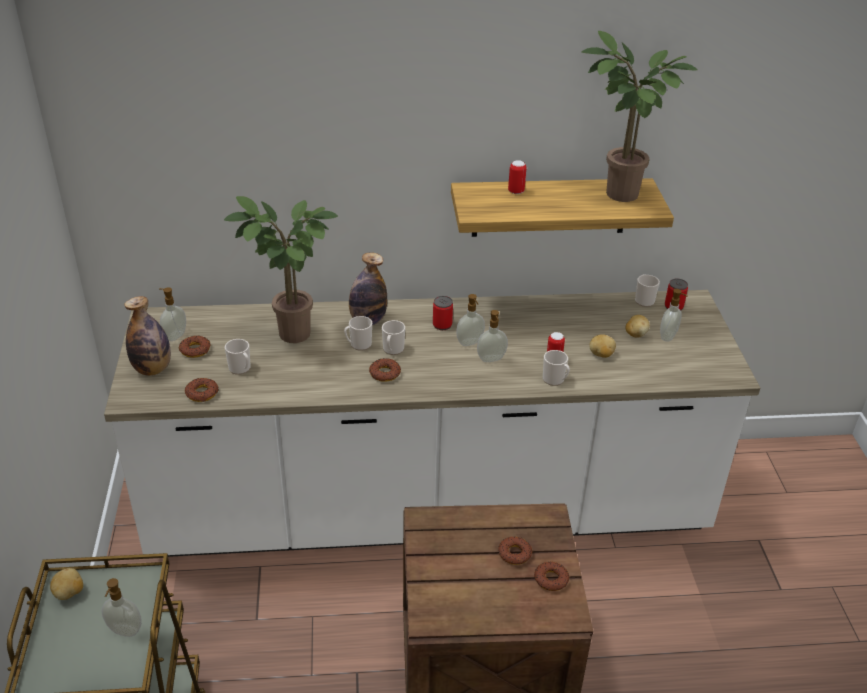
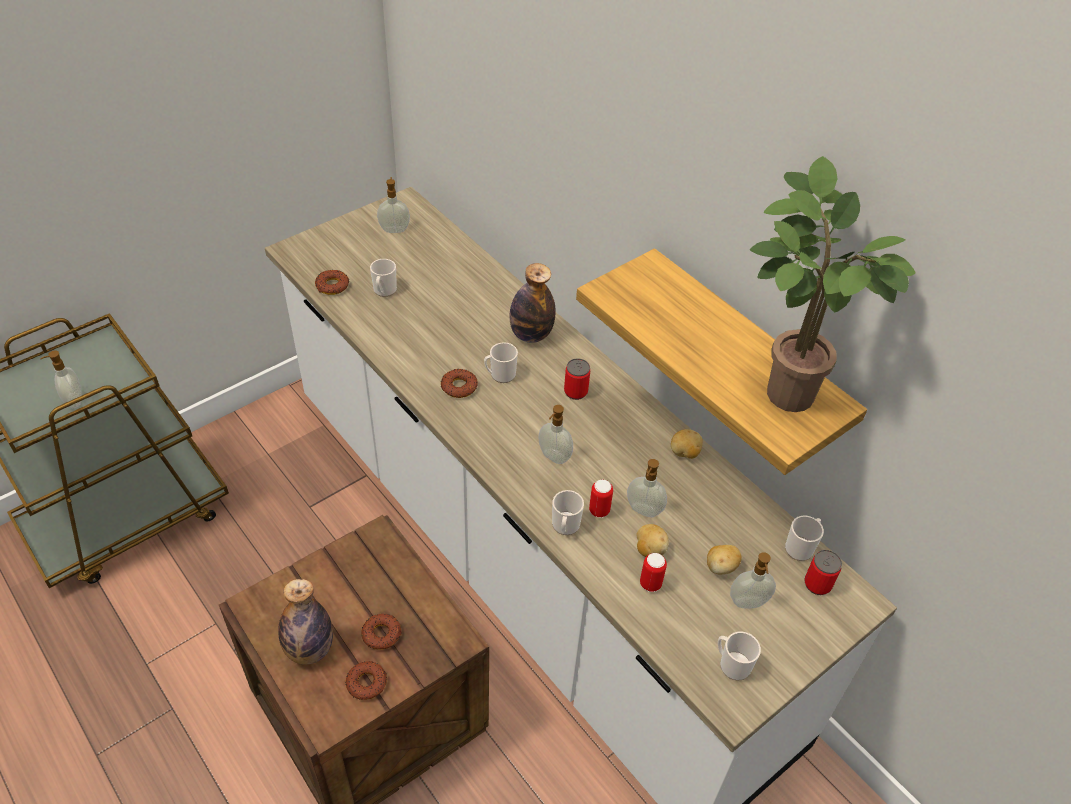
camera: 55 degrees right, 10 degrees up
potato [50,568,83,600] -> potato moved to [671,429,703,459]
bottle [124,296,171,376] -> bottle moved to [278,579,333,665]
donut [179,336,210,358] -> none
potted plant [224,196,338,343] -> none
mug [344,316,372,351] -> mug moved to [718,632,761,680]
soap dispenser [456,294,485,346] -> soap dispenser moved to [627,459,667,517]
can [508,160,527,194] -> can moved to [640,553,667,592]

